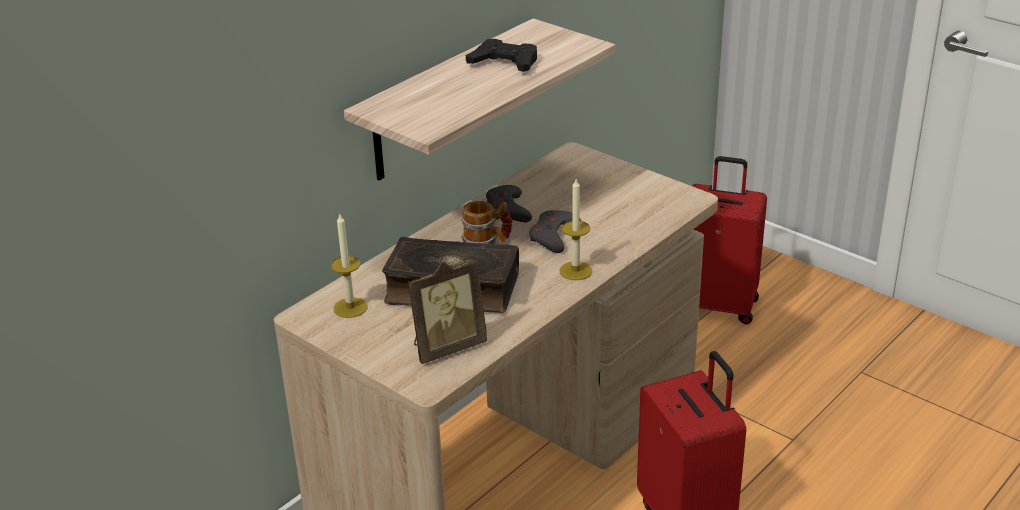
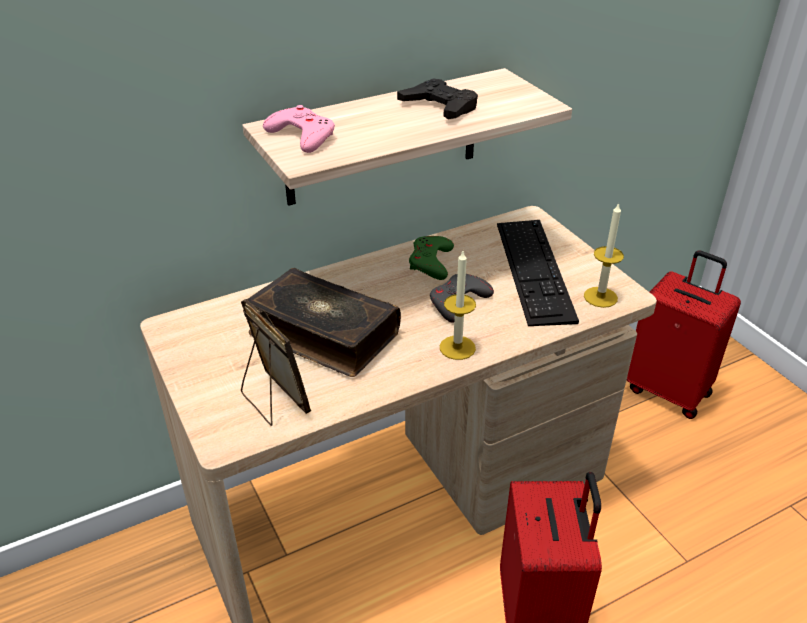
camera: 20 degrees right, 5 degrees up
candle [331,214,367,318] -> candle moved to [584,203,624,308]
picture frame [408,259,487,364] -> picture frame turned 120 degrees counterclockwise [241,299,311,426]
mug [461,201,513,244] -> none
grey game controller [486,185,532,222] -> green game controller [409,236,454,280]
none -> pink game controller [263,105,335,153]
none -> keyboard [497,220,579,326]

